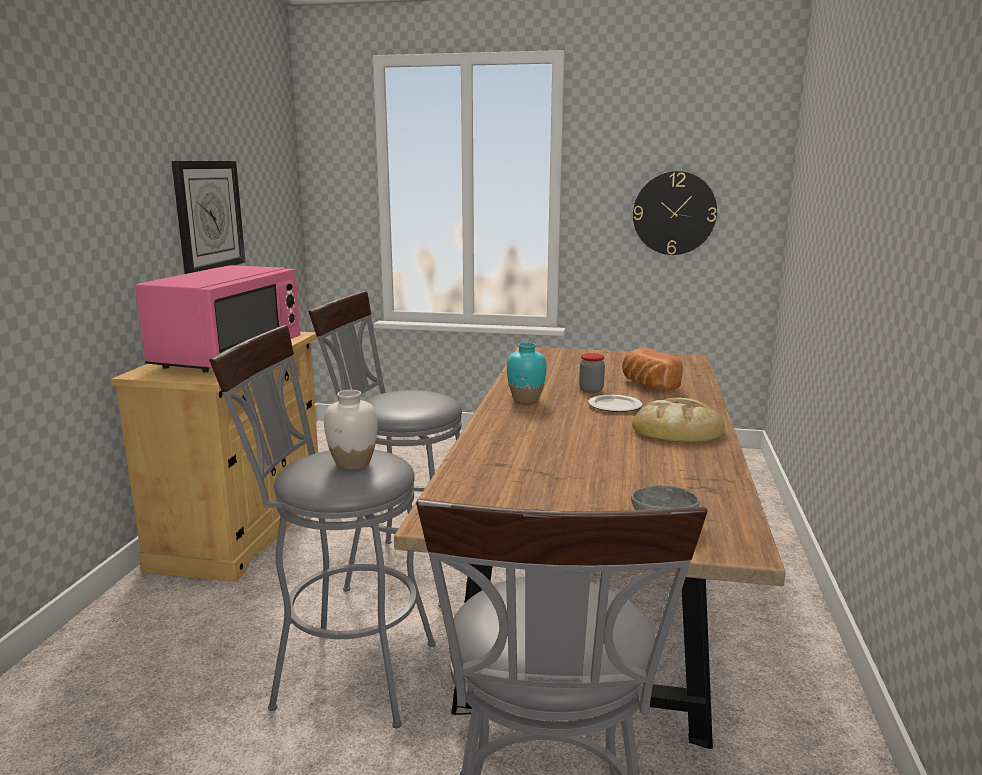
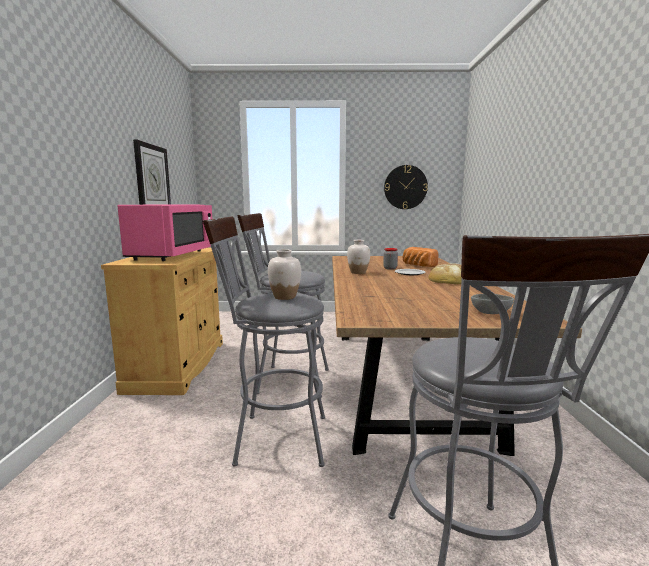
camera: 10 degrees left, 5 degrees down
turquoise vase [507,342,547,403] -> white vase [347,240,370,274]

